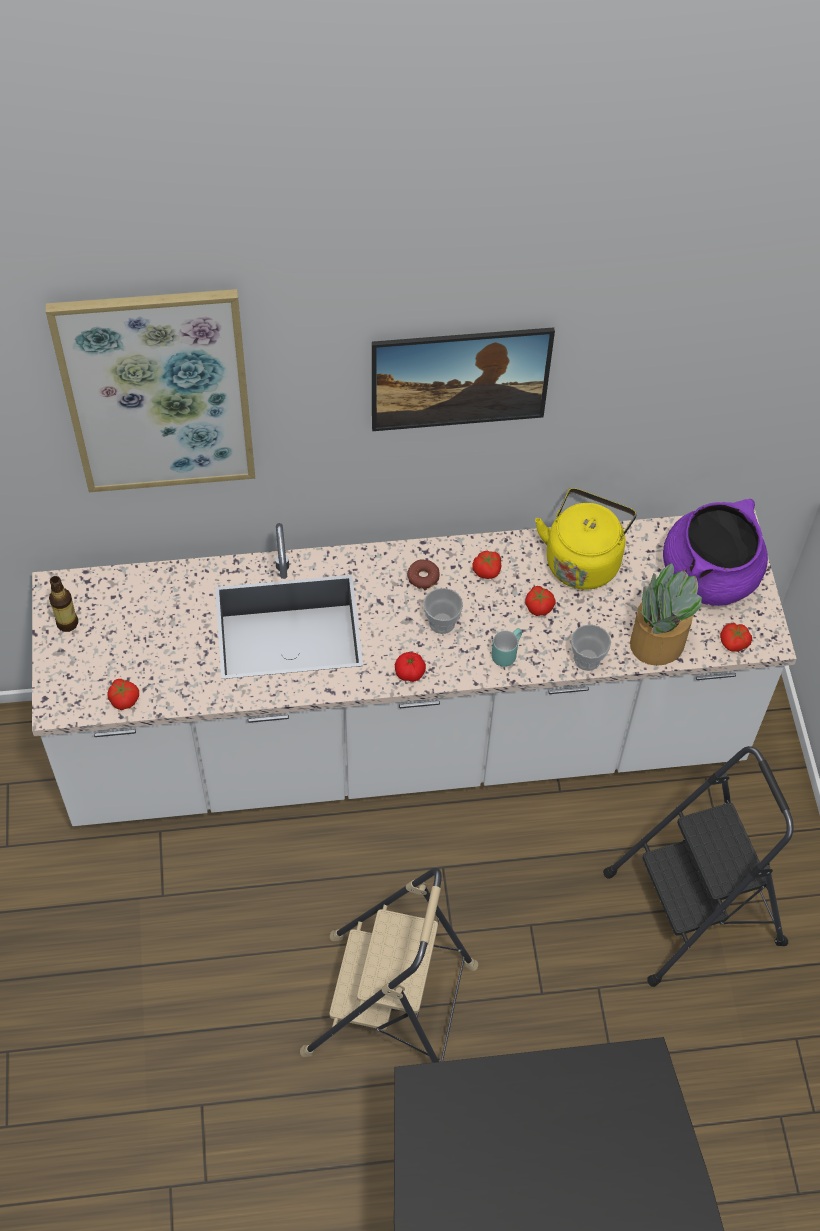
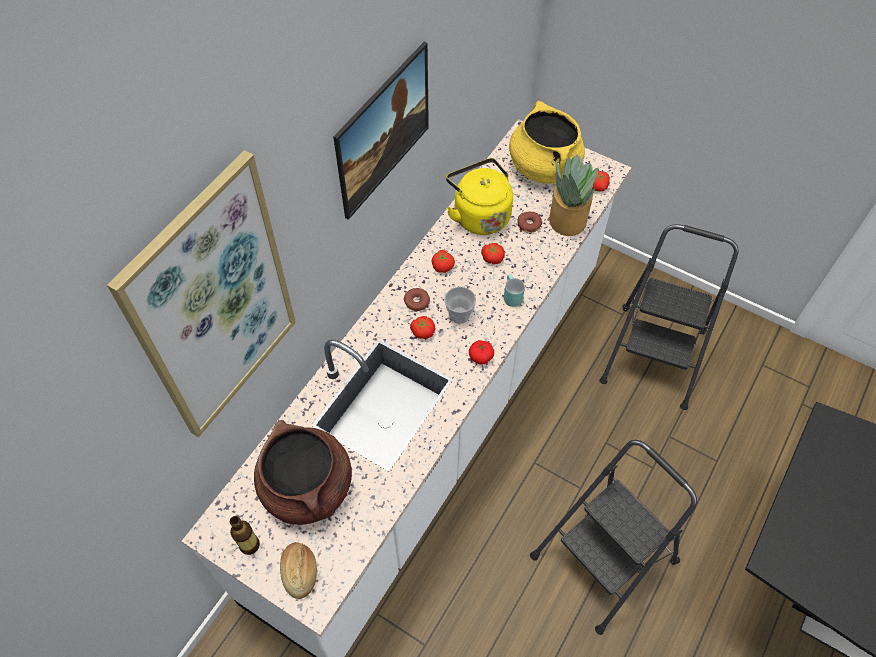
camera: 50 degrees left, 0 degrees up
tomato [107,679,139,710] -> tomato moved to [410,316,436,339]
beige step ladder [300,868,478,1063] -> black step ladder [530,440,697,635]
cup [571,624,611,671] -> none
purple cooking pot [663,499,768,606] -> yellow cooking pot [509,101,585,183]
none -> brown cooking pot [254,420,352,525]
none -> bread [280,542,317,599]
none -> donut [517,212,542,233]

